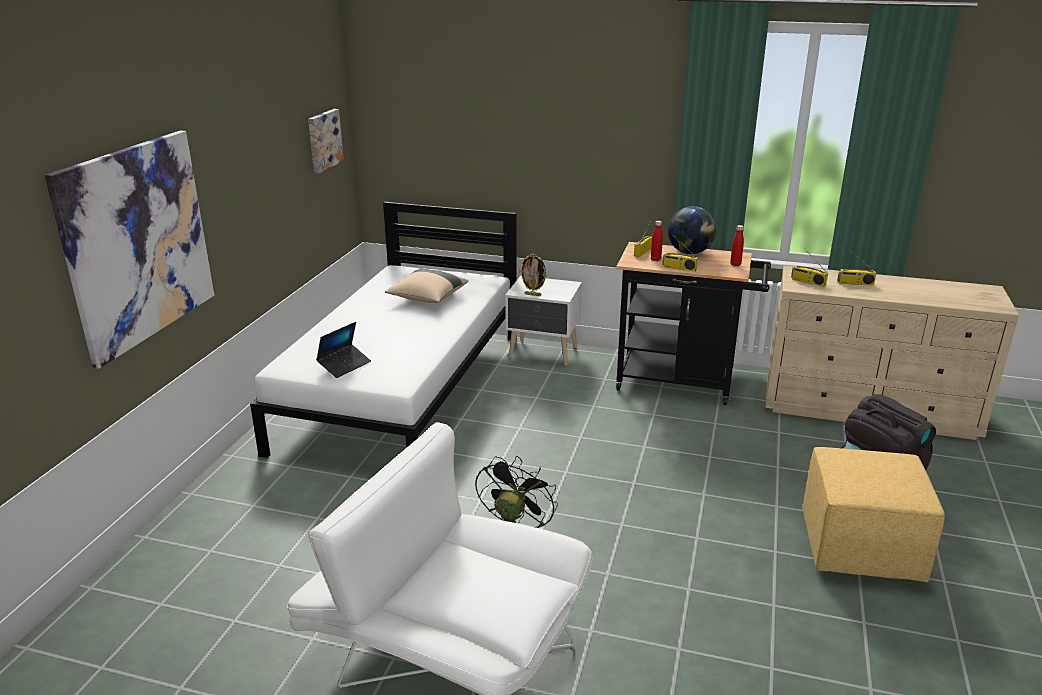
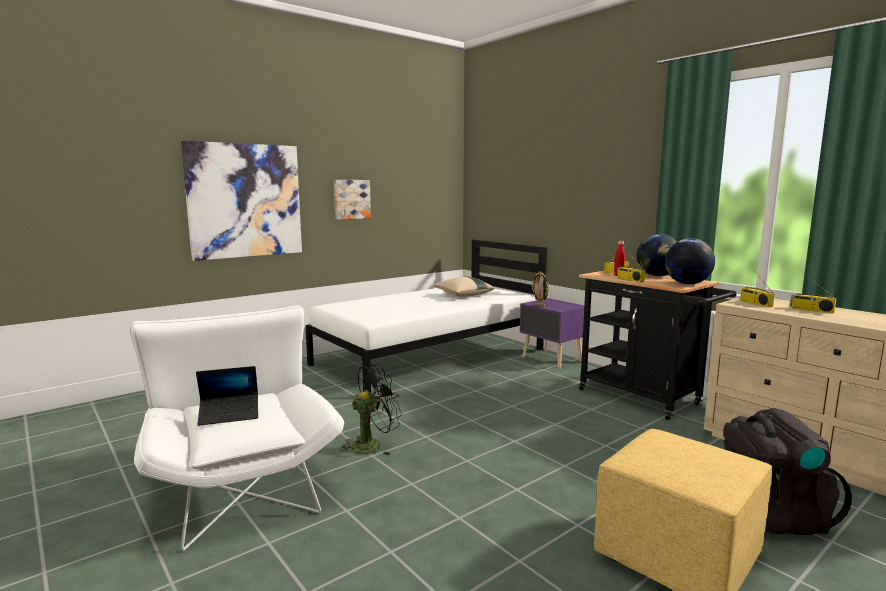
camera: 35 degrees right, 15 degrees down
picture [308,109,344,174] -> picture moved to [334,180,371,220]
laptop [316,322,371,378] -> laptop moved to [196,366,258,426]
white nightstand [505,276,582,366] -> purple nightstand [520,298,584,369]
red bottle [730,225,744,266] -> globe [665,238,715,284]

